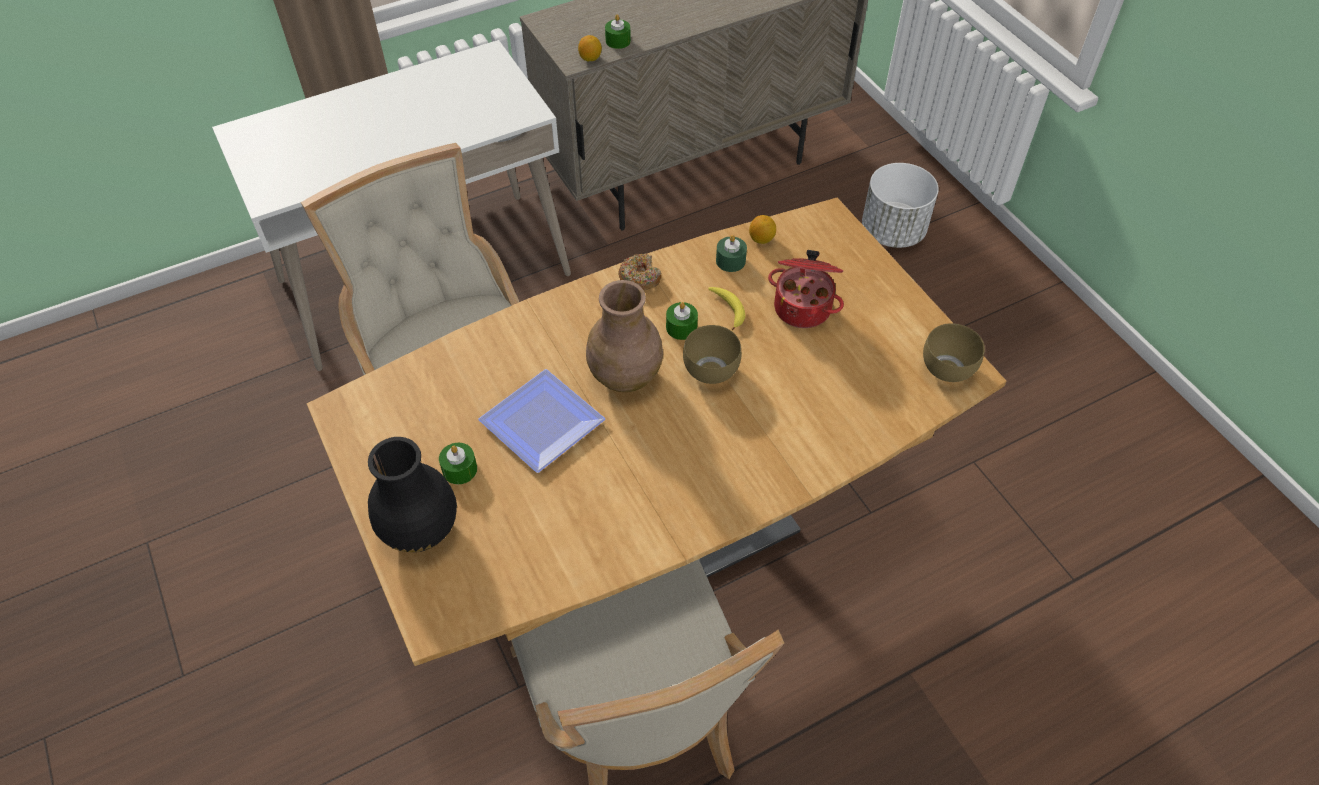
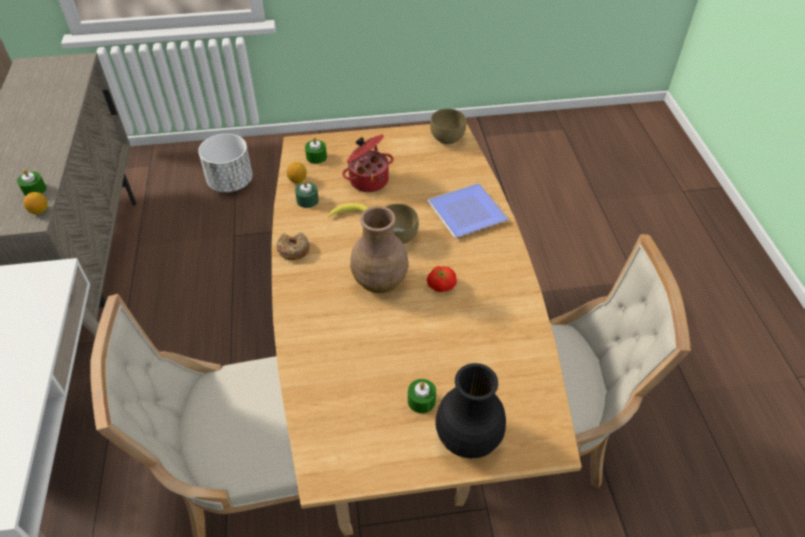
camera: 70 degrees left, 5 degrees down
plate [478,369,605,473] -> plate moved to [428,183,508,238]
green candle [666,302,698,340] -> green candle moved to [305,137,327,164]
none -> tomato [427,266,457,292]

